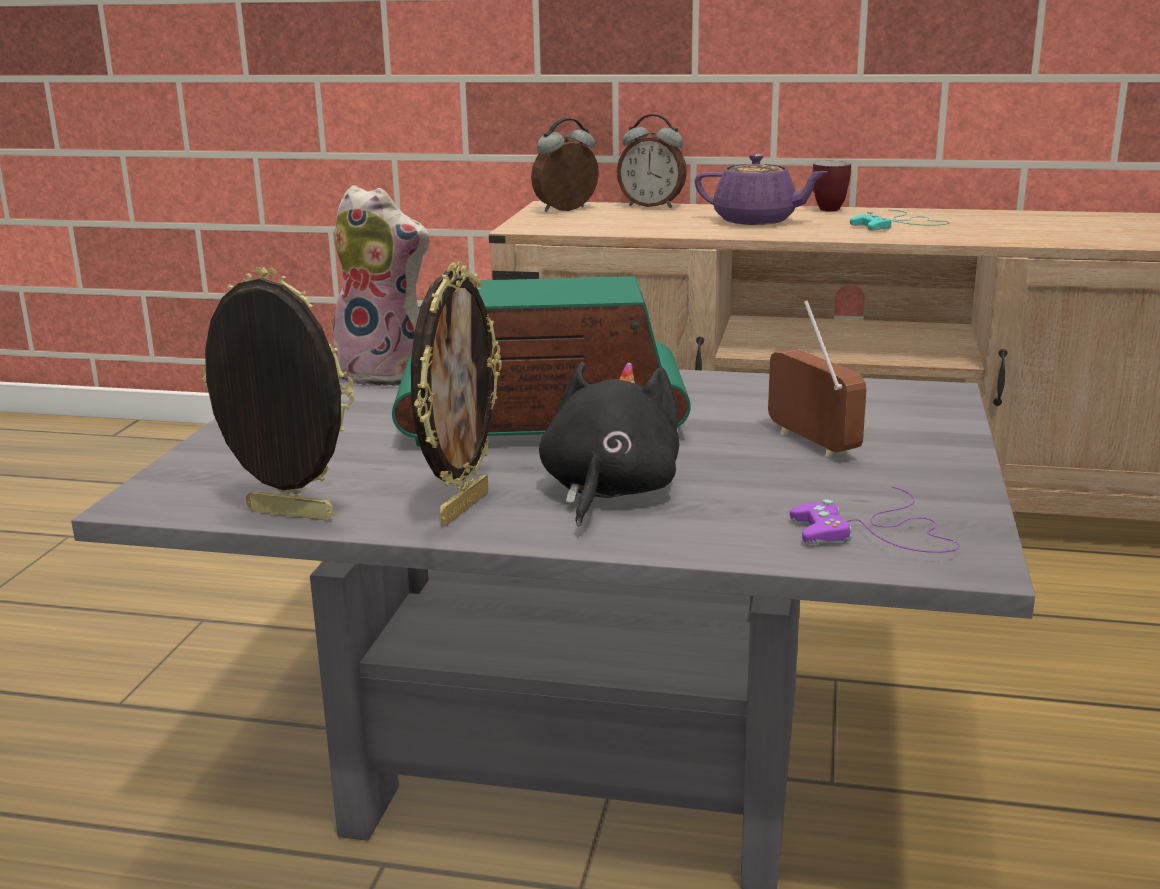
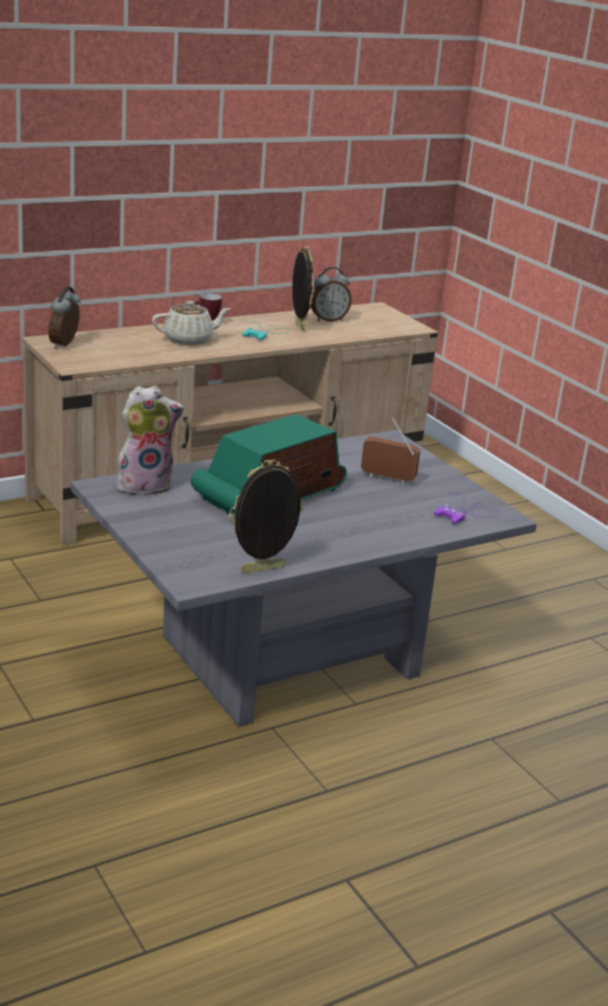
camera: 45 degrees left, 5 degrees up
picture frame [411,261,502,525] -> picture frame moved to [292,246,314,332]
black plush toy [539,362,679,526] -> none
alarm clock [617,114,687,208] -> alarm clock moved to [310,267,352,322]
purple teapot [695,154,828,225] -> beige teapot [152,301,231,345]

